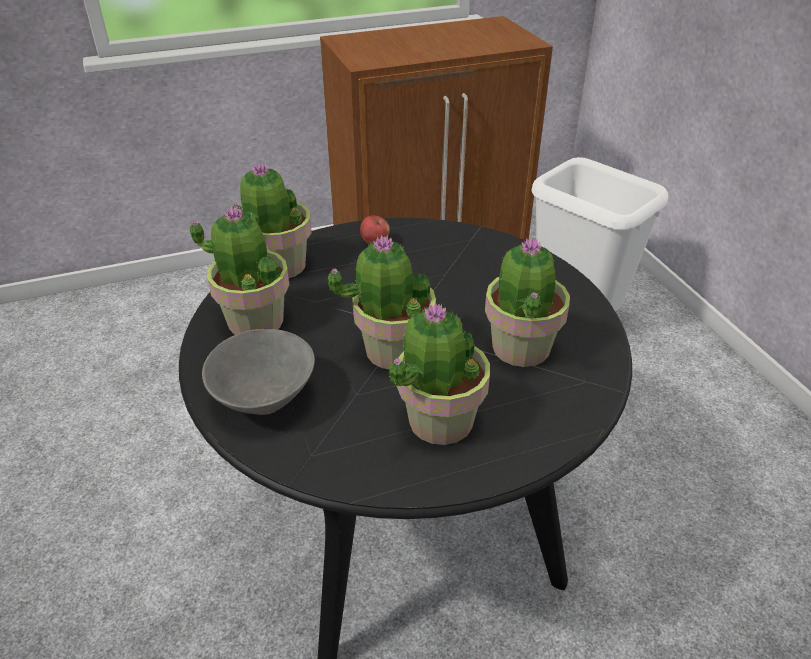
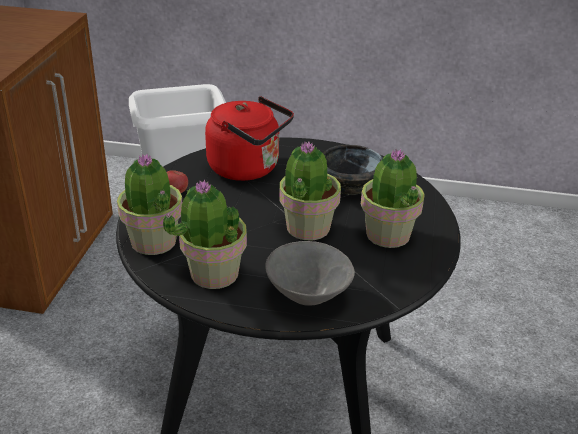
camera: 60 degrees left, 5 degrees down
potted plant [485,238,570,367] -> black bowl [323,145,383,195]
none -> red kettle [205,96,294,181]

